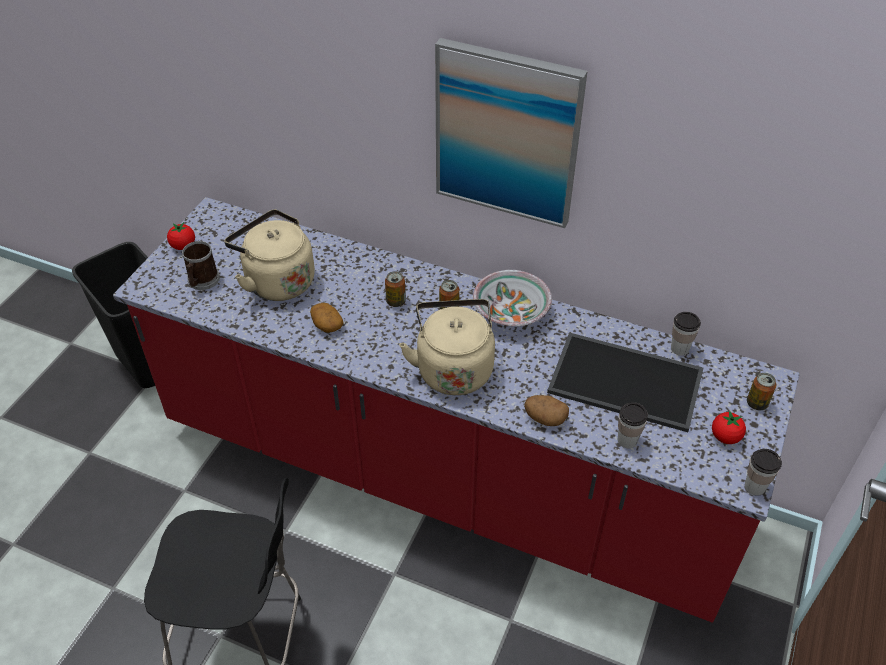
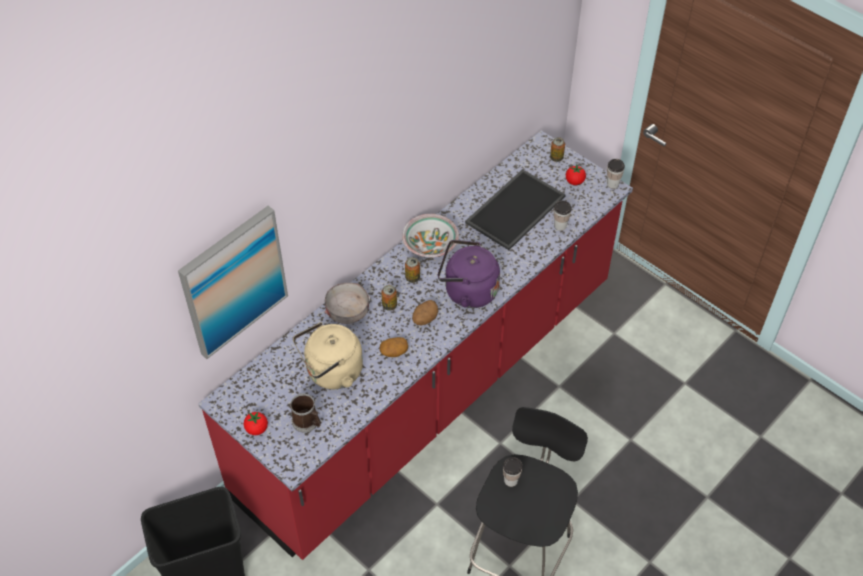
camera: 70 degrees left, 5 degrees up
beige kettle [399,299,495,395] -> purple kettle [438,240,500,308]
picture [435,38,588,228] -> picture moved to [178,206,288,359]
potato [524,395,569,426] -> potato moved to [412,300,438,325]
cup [671,312,701,355] -> cup moved to [503,457,522,487]
none -> grey bowl [325,283,370,324]

